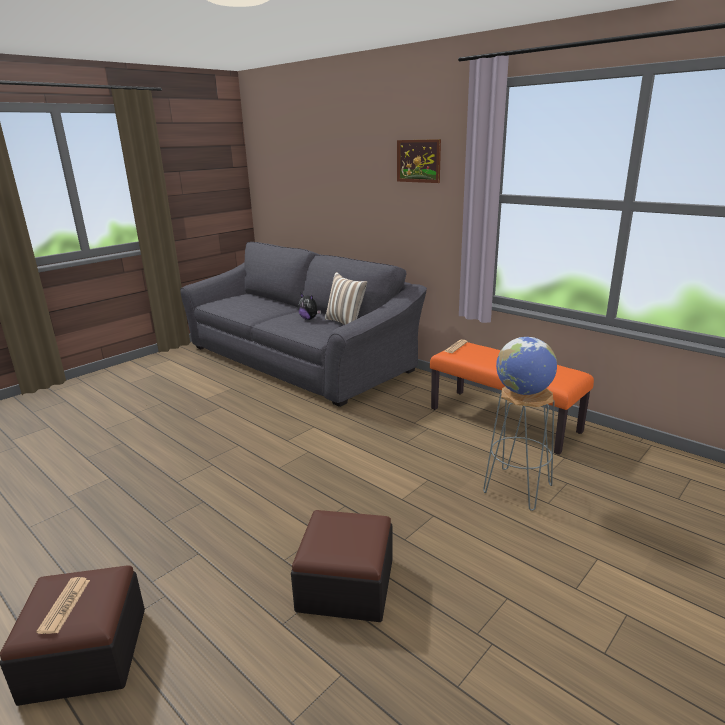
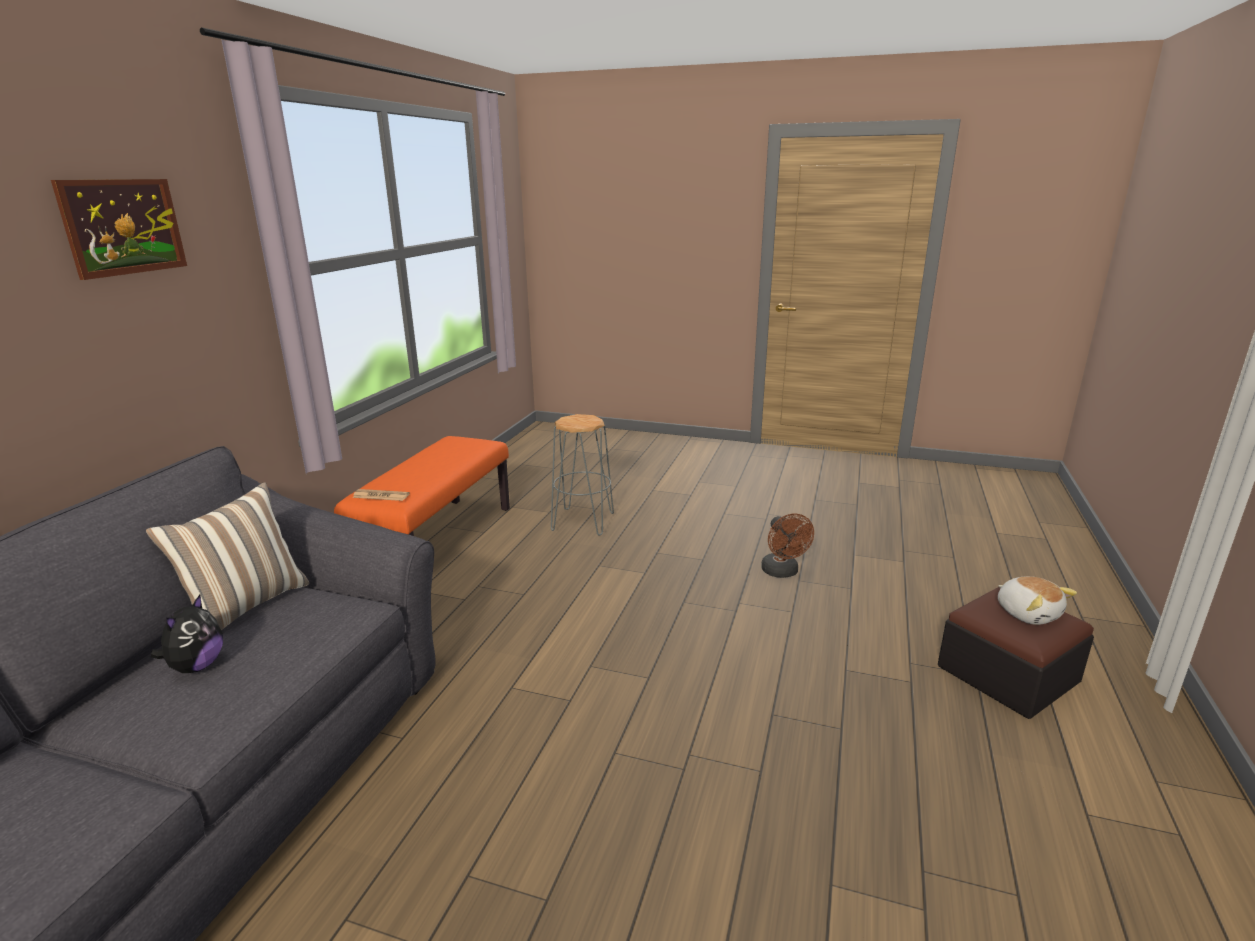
camera: 115 degrees left, 0 degrees up
newspaper [36,577,90,634] -> plush toy [998,576,1077,625]
ottoman [291,510,393,622] -> brown fan [761,513,814,578]
globe [496,337,557,395] -> none

